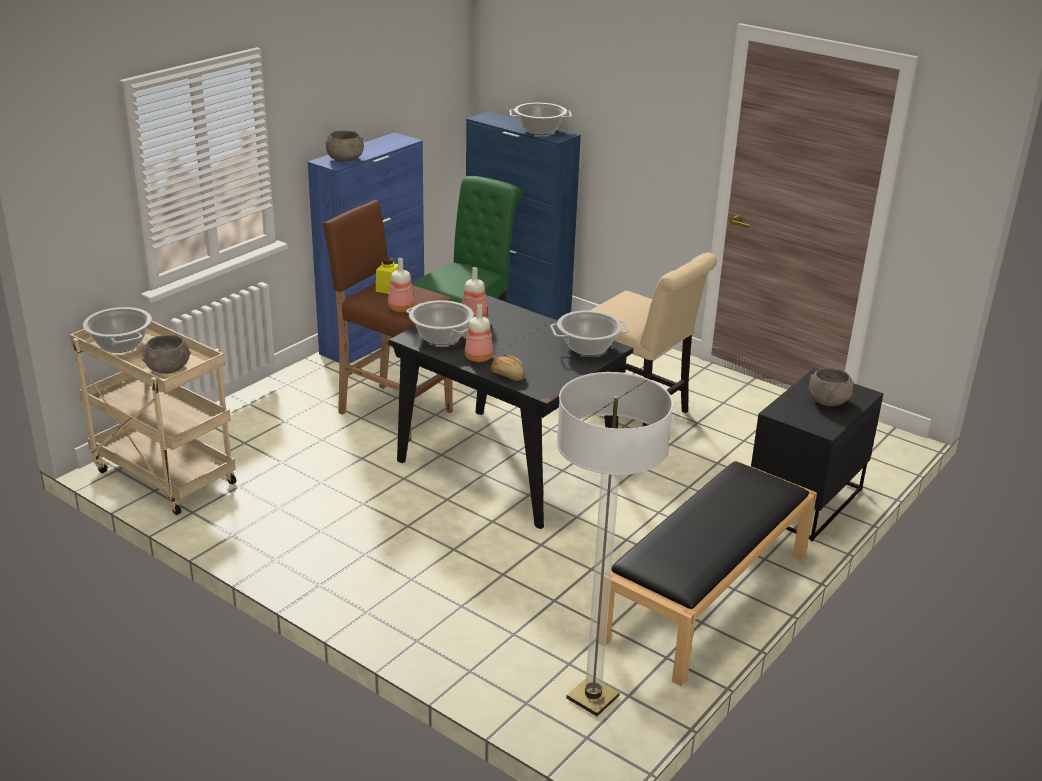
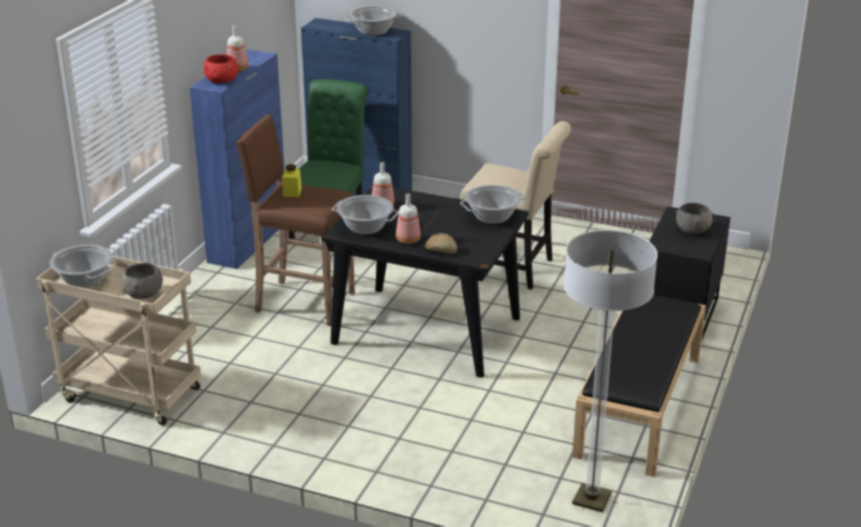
camera: 15 degrees left, 0 degrees up
grey bowl [326,131,364,162] -> red bowl [203,54,239,83]
bottle [388,258,415,312] -> bottle moved to [227,25,249,71]

